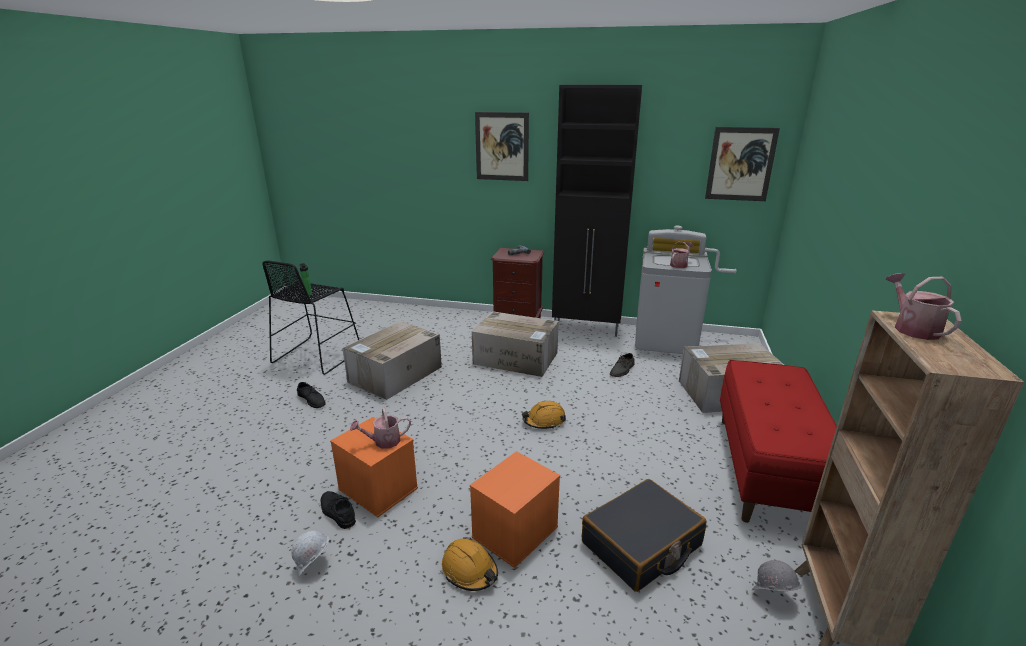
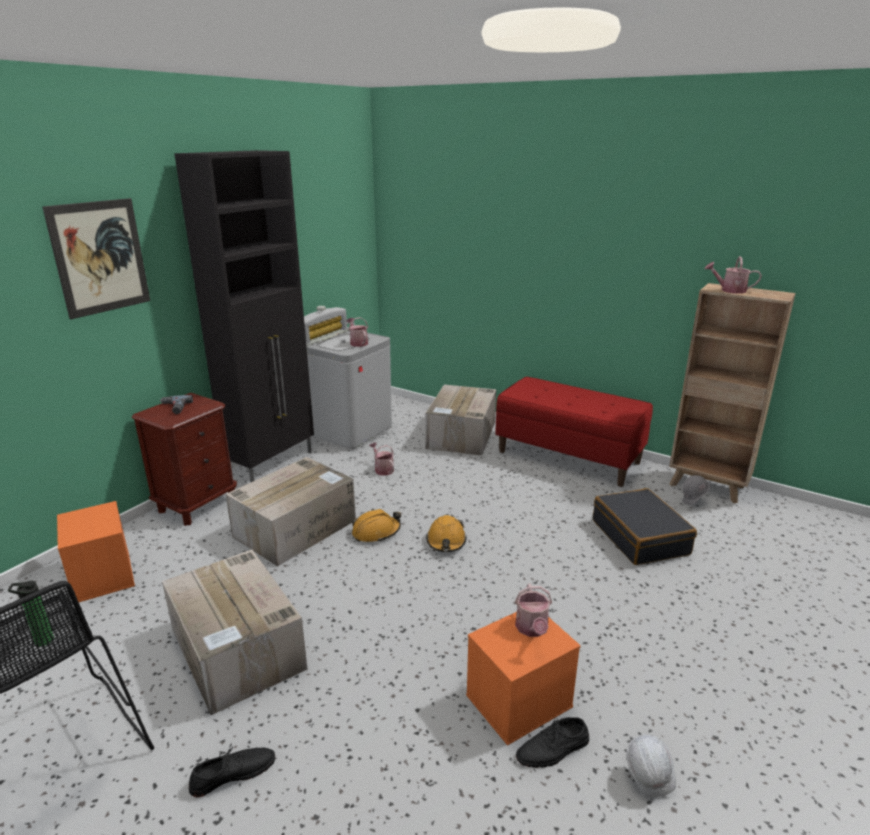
camera: 70 degrees left, 0 degrees up
orange hard hat [442,537,498,591] -> orange hard hat moved to [352,509,401,542]
orange storage box [470,451,560,568] -> orange storage box moved to [57,501,135,602]
grey shoe [610,353,635,377] -> watering can [369,442,394,476]
picture [705,127,780,201] -> none

